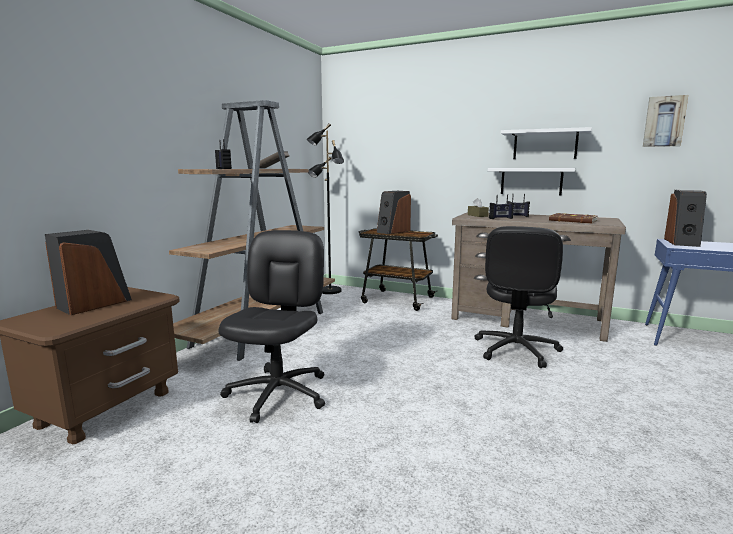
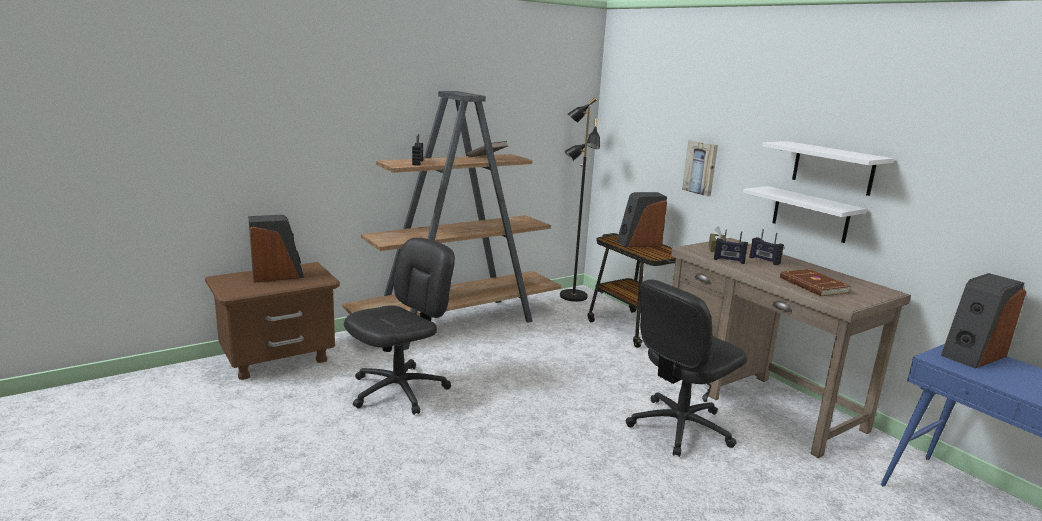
camera: 30 degrees right, 5 degrees up
picture [643,95,688,147] -> picture moved to [682,140,718,196]

